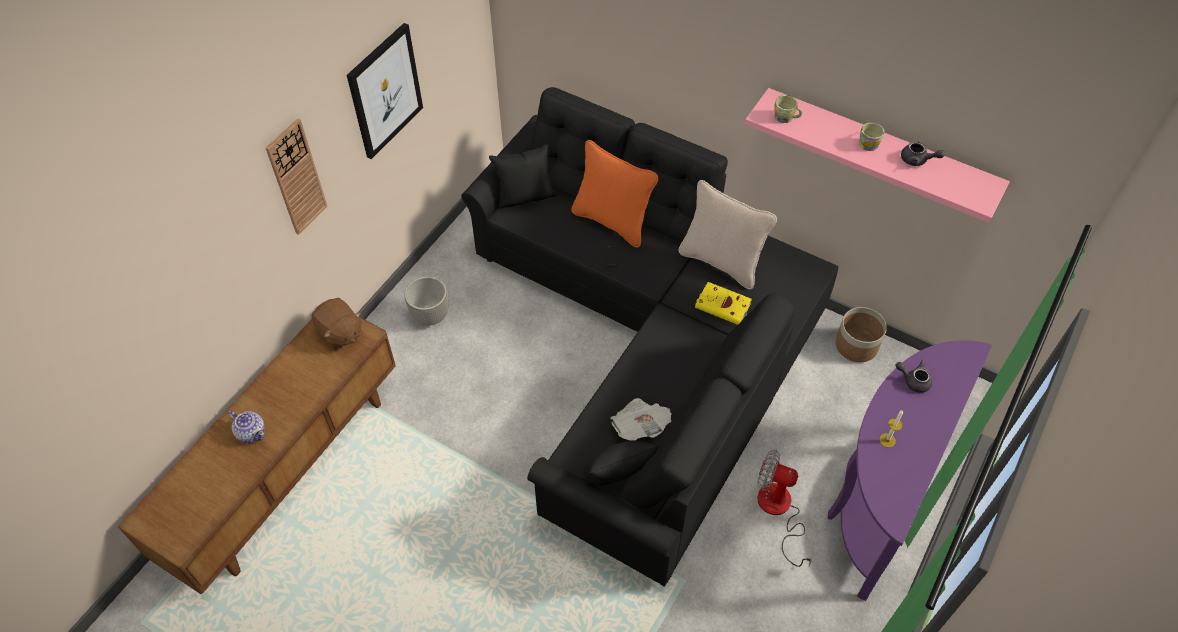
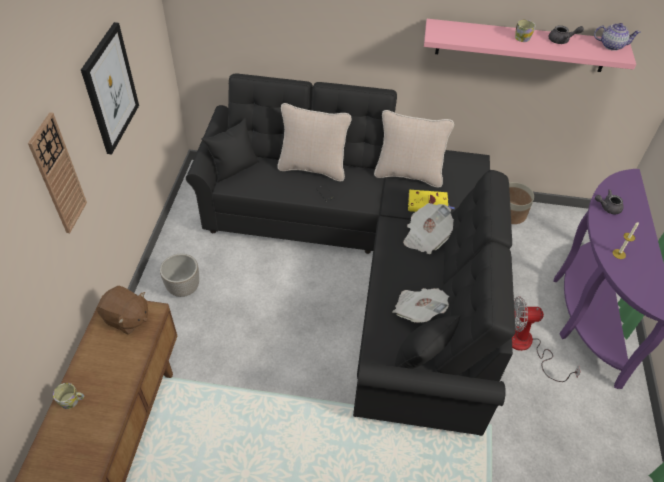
camera: 25 degrees left, 5 degrees down
teapot [228,410,265,443] -> teapot moved to [594,23,641,51]
orange pillow [571,140,658,248] -> beige pillow [277,103,352,181]
mug [774,95,802,123] -> mug moved to [53,383,84,409]
none -> newspaper [403,203,454,254]

